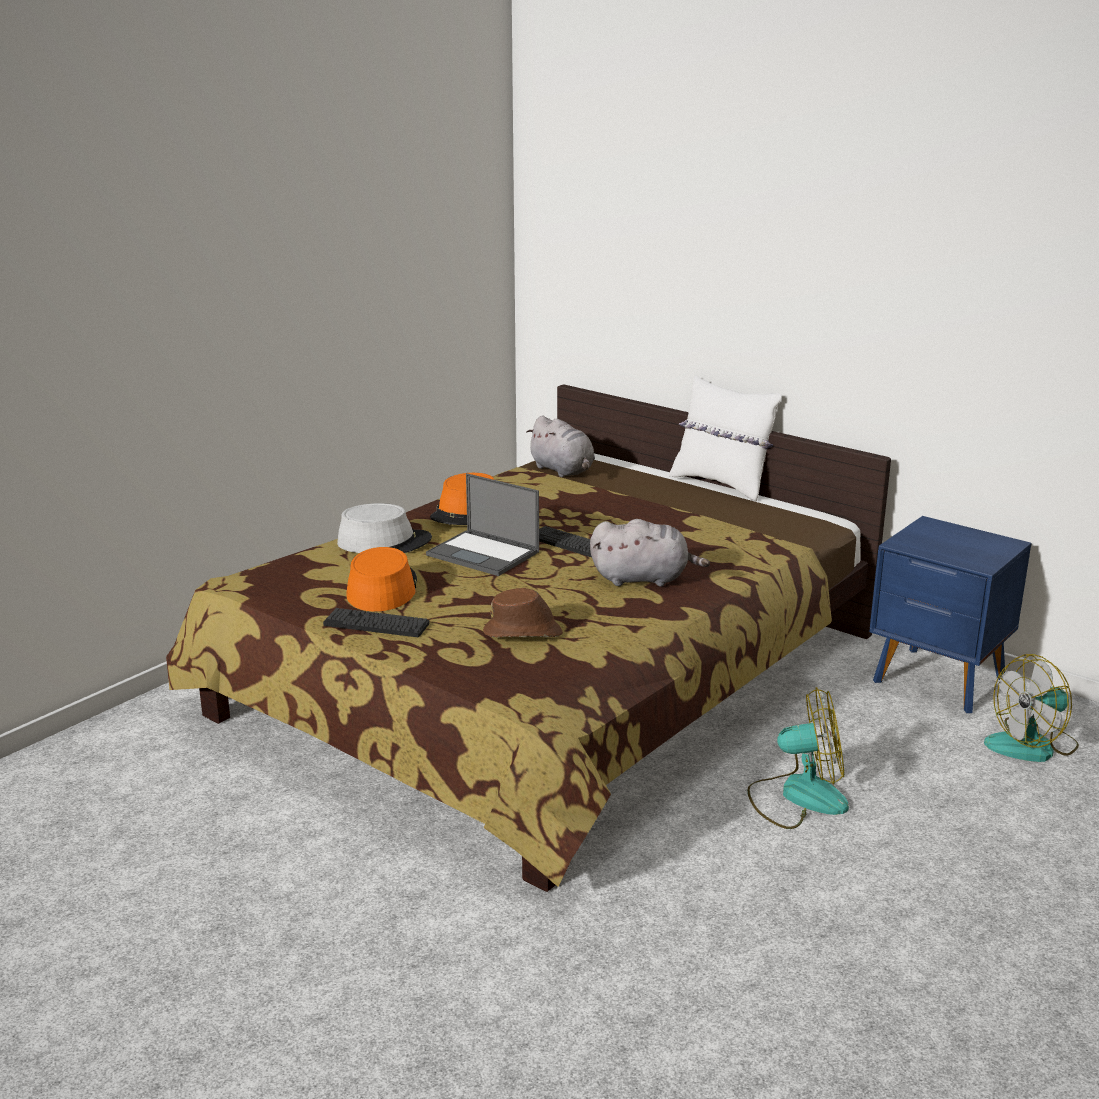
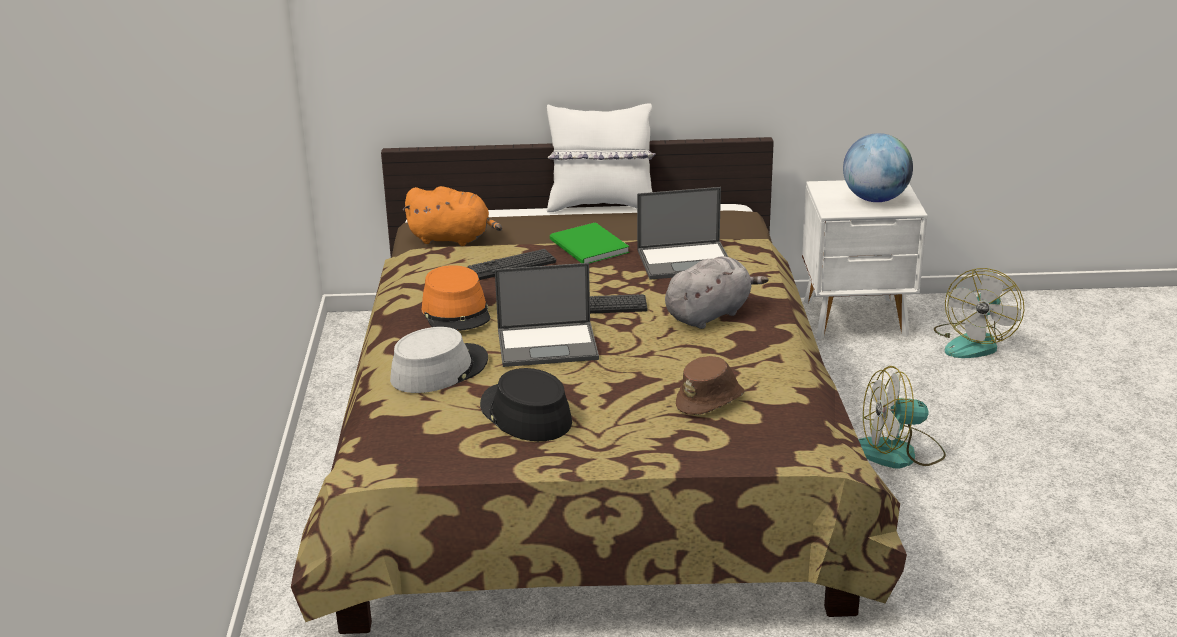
camera: 40 degrees left, 5 degrees up
keyboard [323,608,429,637] -> keyboard moved to [467,249,556,280]
orange hat [346,547,417,612] -> black hat [480,368,572,441]
grey plush toy [526,415,595,477] -> orange plush toy [403,186,502,246]
fan [747,687,849,829] -> fan turned 150 degrees counterclockwise [858,366,946,469]
blue nightstand [870,516,1032,713] -> white nightstand [802,180,927,339]
none -> green book [550,222,629,263]
none -> laptop [637,187,728,280]
none -> globe [843,133,913,202]

